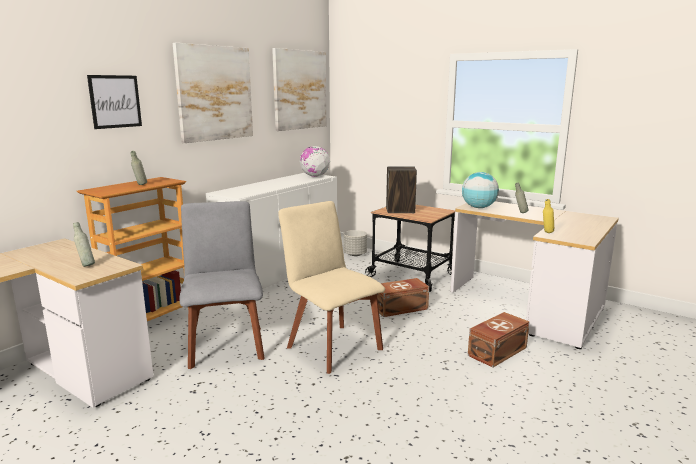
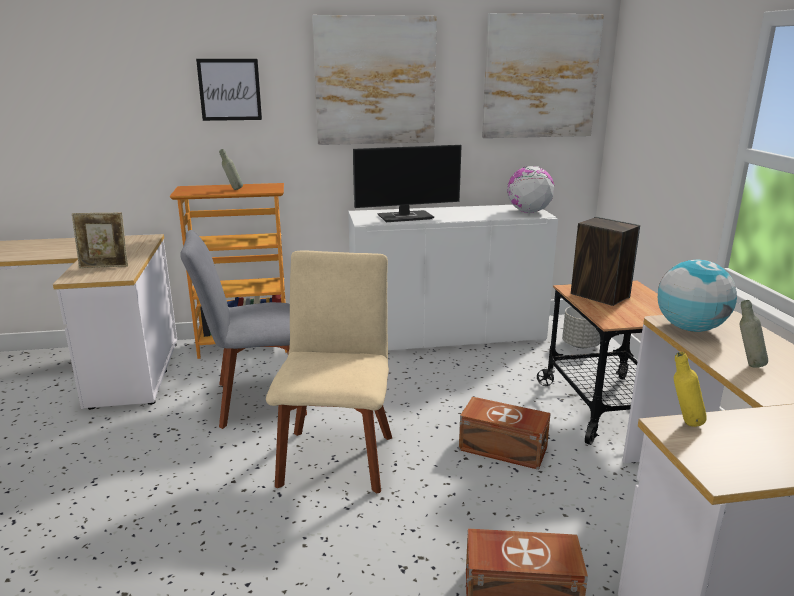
camera: 45 degrees right, 5 degrees up
grey bottle [73,222,95,267] -> picture frame [72,213,128,268]
grey chair [180,201,265,369] -> grey chair turned 135 degrees counterclockwise [180,230,307,429]
none -> monitor [353,145,462,222]

